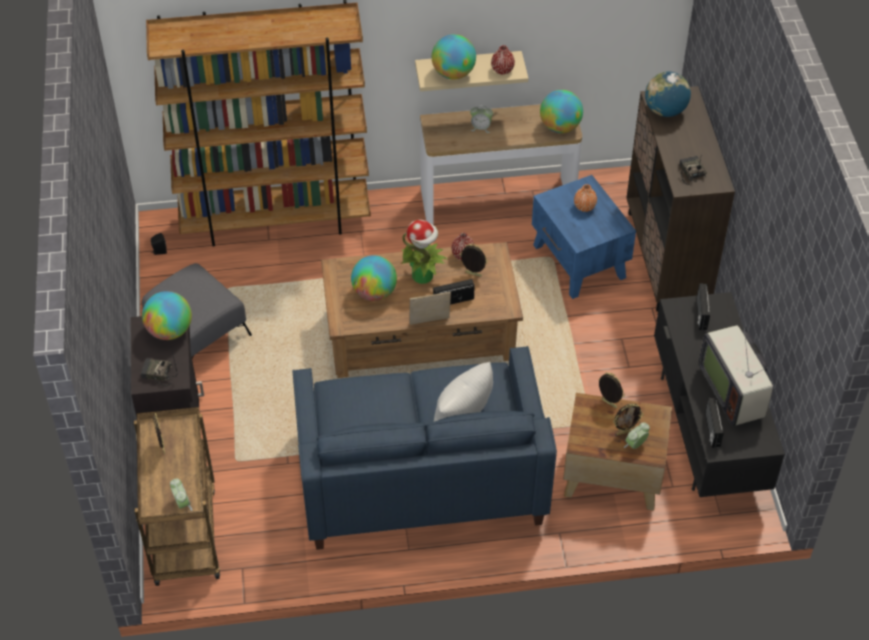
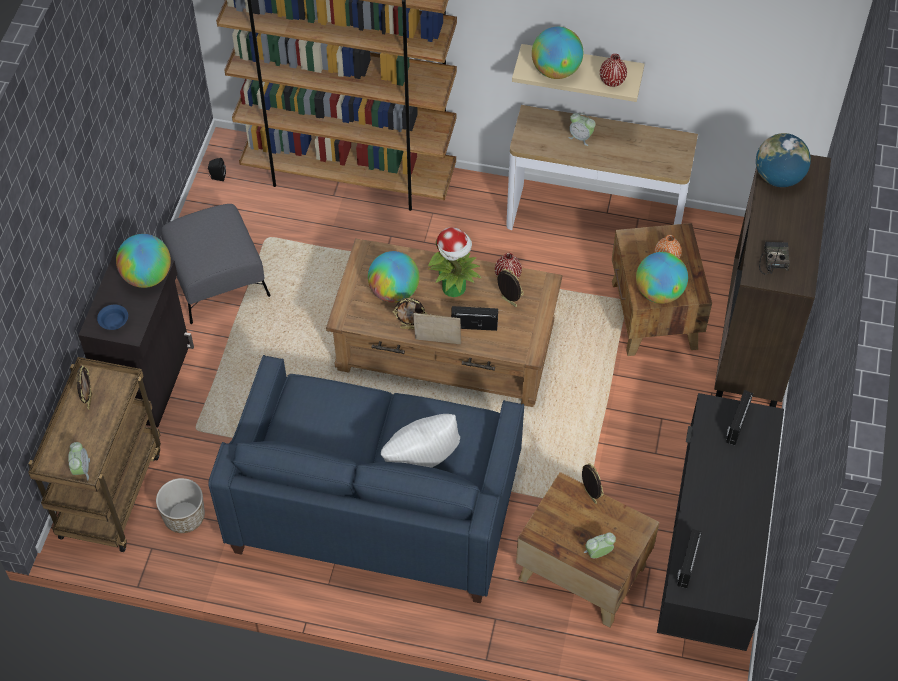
camera: 20 degrees right, 5 degrees up
radio [141,351,178,386] -> blue bowl [97,305,128,330]
blue side table [532,175,636,299] -> brown side table [612,223,712,356]
globe [540,90,583,133] -> globe moved to [636,252,688,304]
picture frame [613,403,644,436] -> picture frame moved to [393,298,427,329]
television [699,326,773,426] -> none
none -> planter [156,478,205,533]

